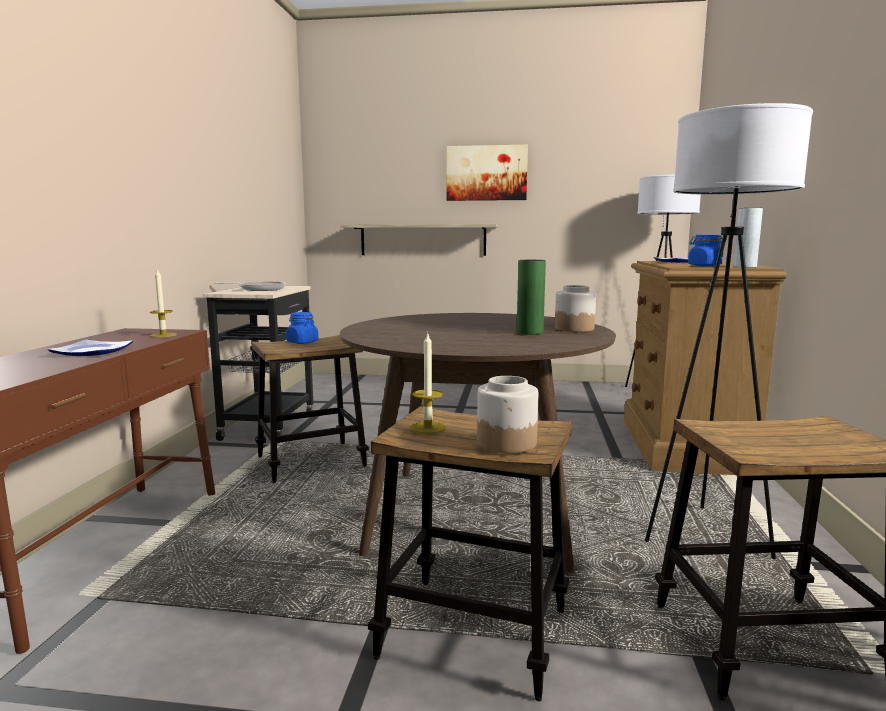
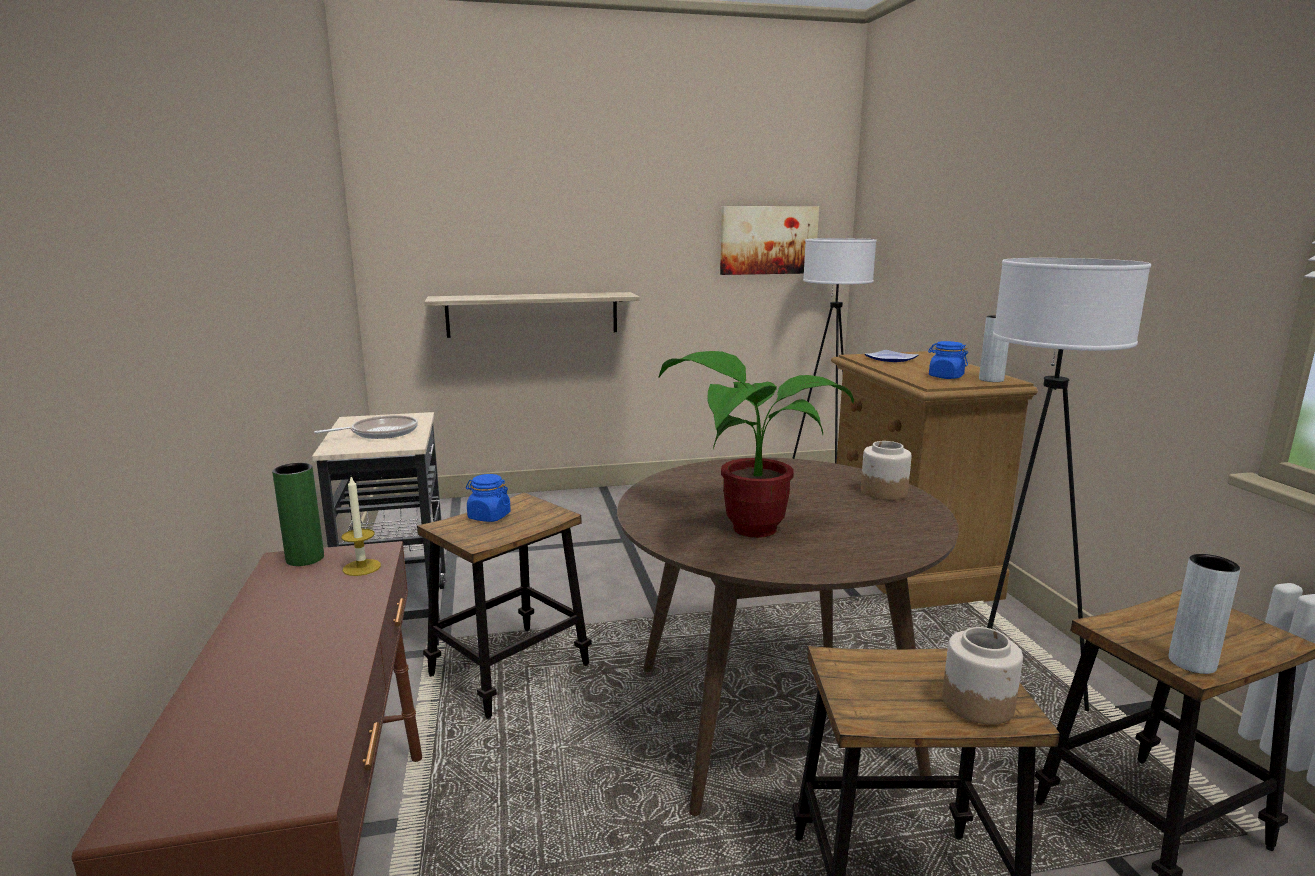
camera: 20 degrees left, 5 degrees up
plate [48,340,133,356] -> none
candle [410,332,446,434] -> none
picture [447,145,528,201] -> picture moved to [720,206,819,275]
green vase [517,260,546,335] -> green vase moved to [272,463,324,566]
none -> potted plant [658,351,854,538]
none -> grey vase [1168,554,1240,674]

